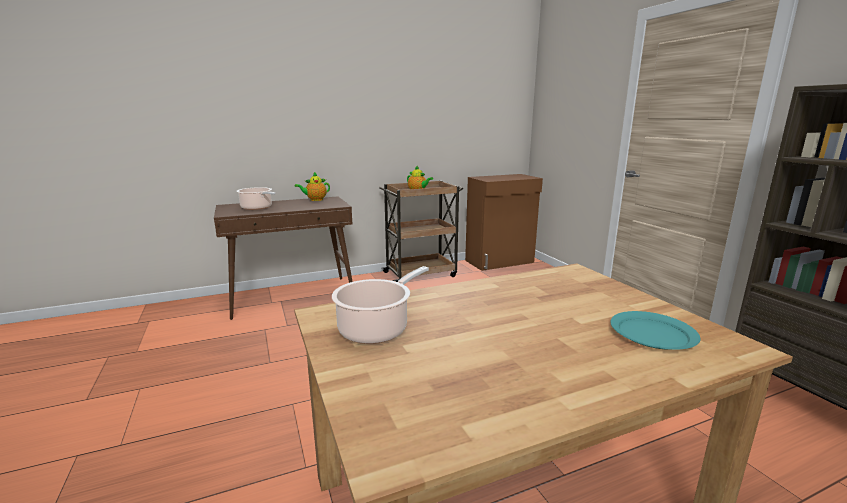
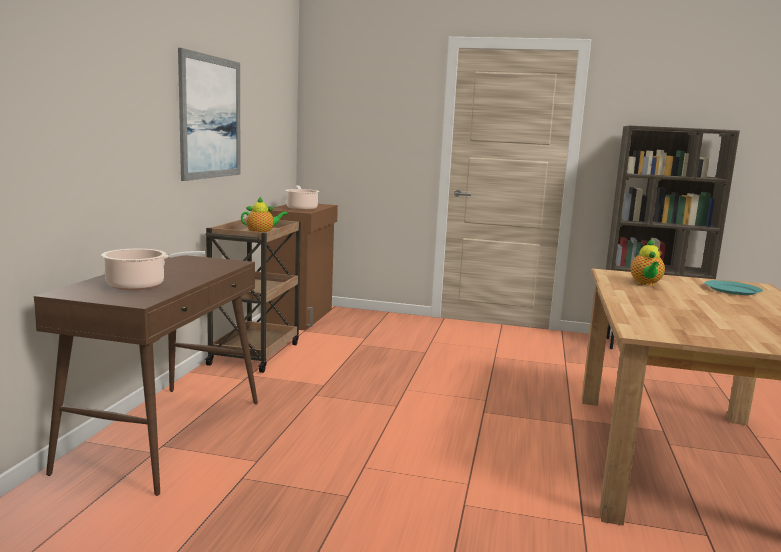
camera: 55 degrees left, 5 degrees down
teapot [295,172,330,201] -> teapot moved to [631,238,665,286]
cooking pot [332,266,429,344] -> cooking pot moved to [285,185,320,210]
none -> picture [178,48,240,181]

